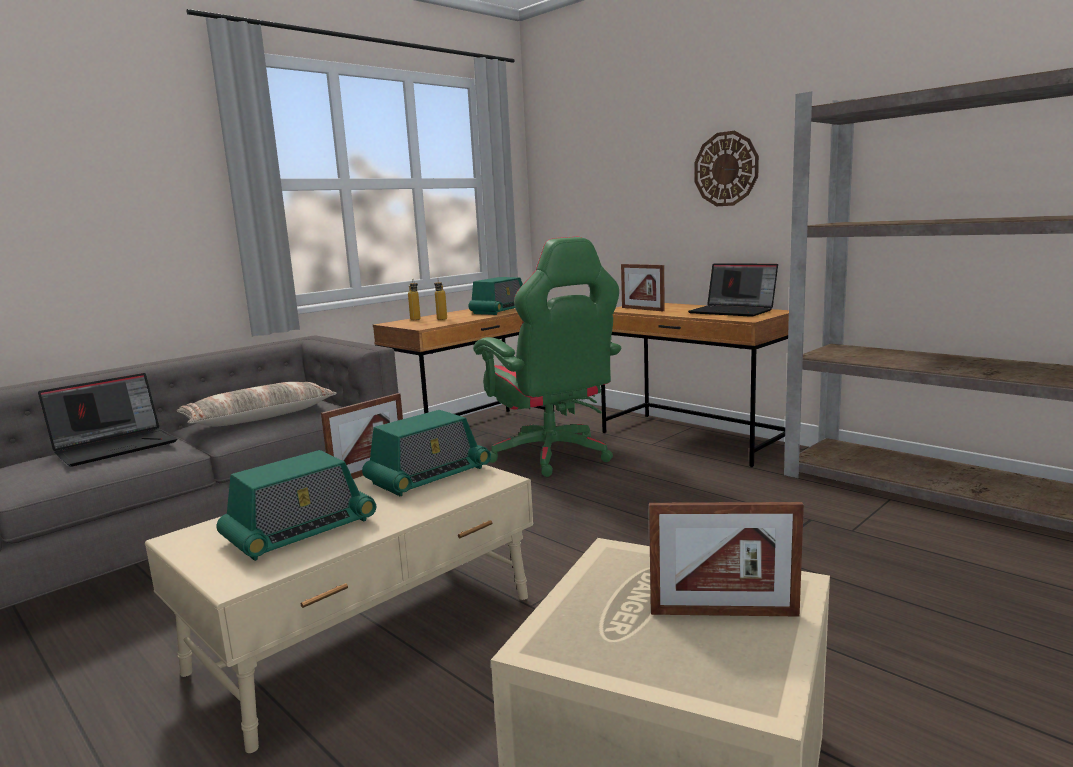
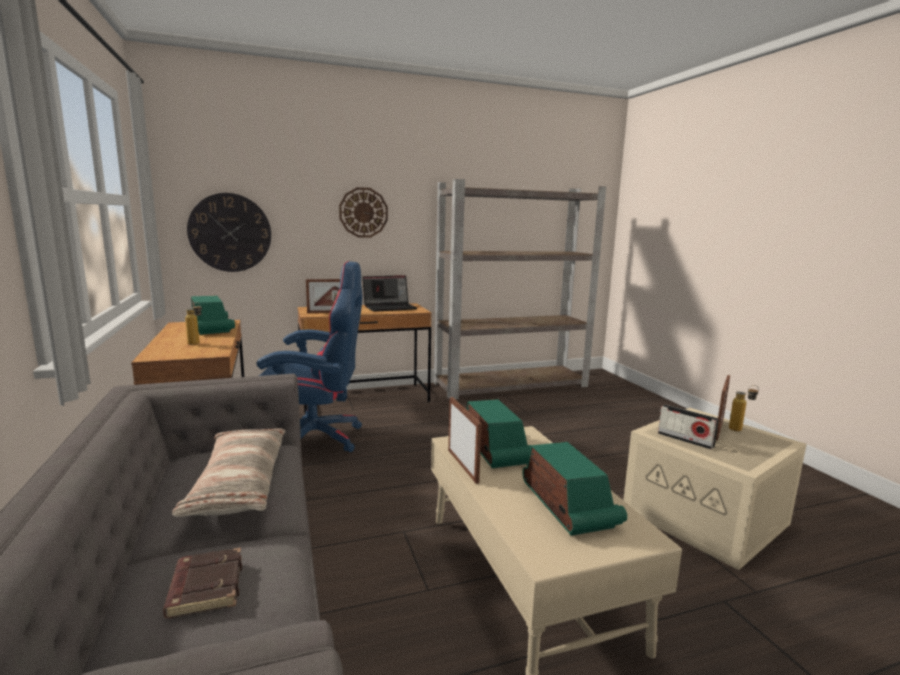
camera: 65 degrees left, 0 degrees up
laptop [38,373,178,467] -> brown book [163,548,242,618]
bottle [408,279,421,320] -> bottle moved to [729,385,759,431]
green office chair [473,237,621,477] -> blue office chair [256,261,363,452]
none -> wall clock [187,193,271,272]
none -> radio [658,404,719,449]

